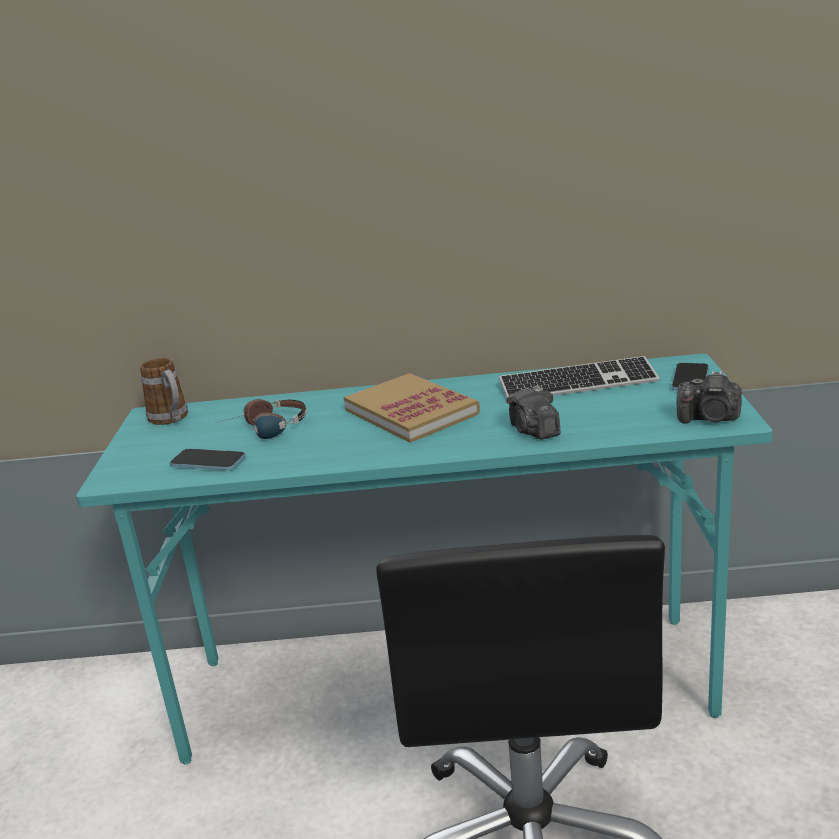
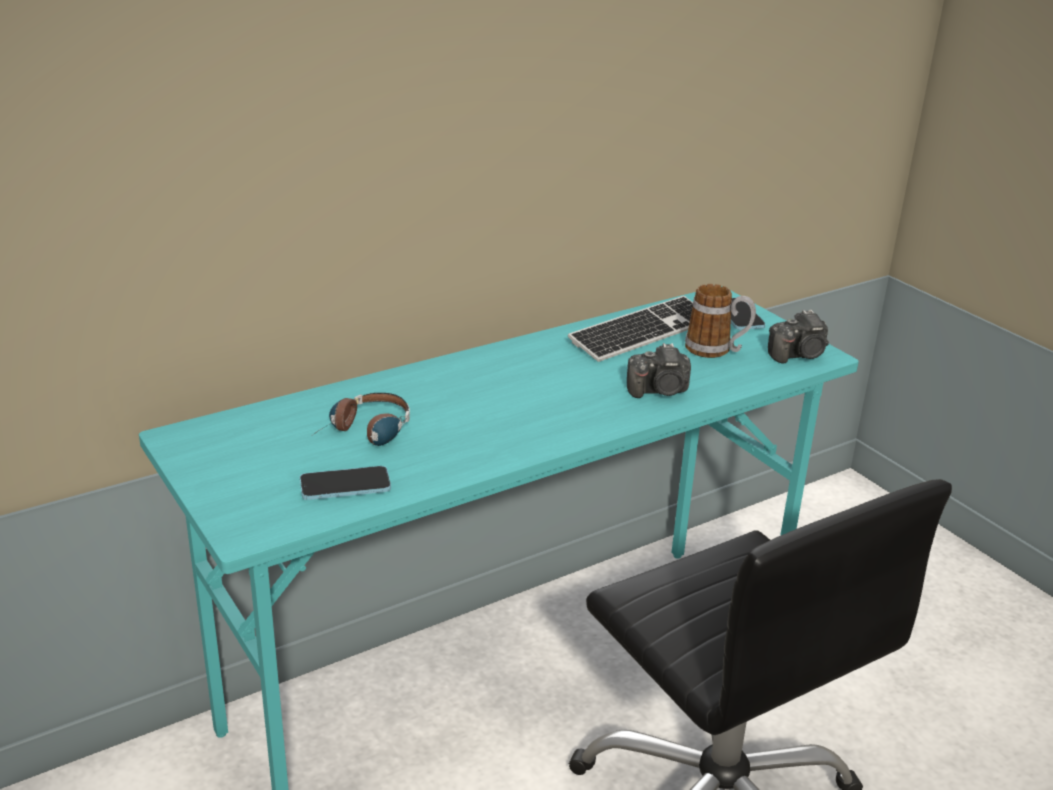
camera: 35 degrees left, 5 degrees up
mug [140,358,188,425] -> mug moved to [685,284,756,358]
book [344,373,480,443] -> none
camera [506,386,560,440] -> camera turned 45 degrees counterclockwise [627,343,691,398]

